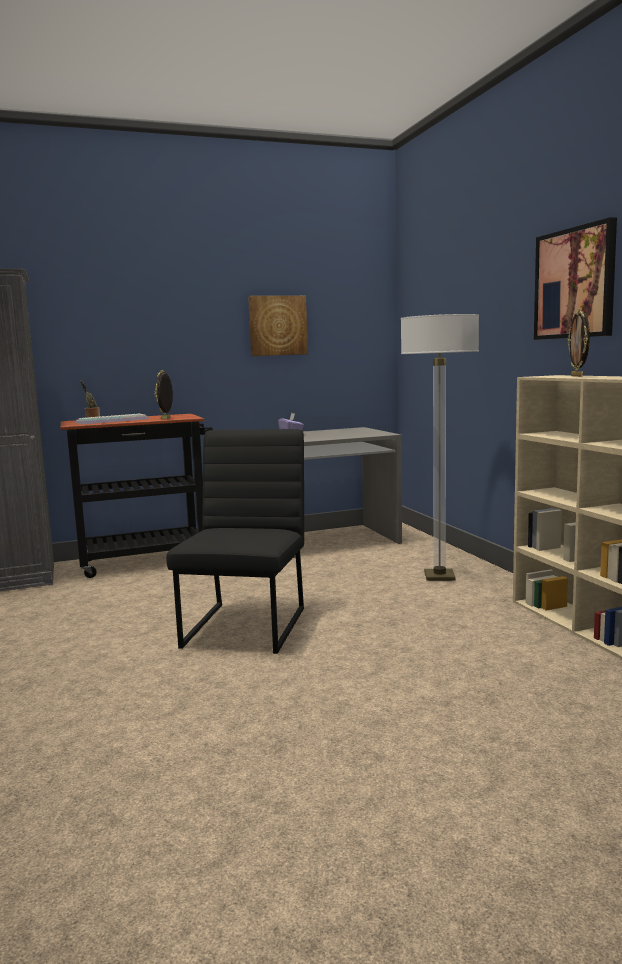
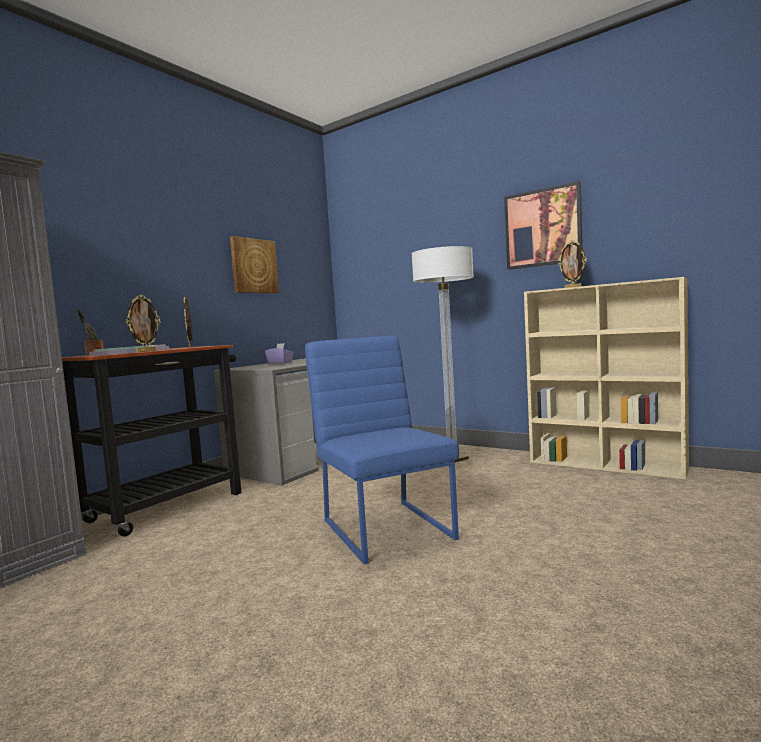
camera: 35 degrees left, 5 degrees down
black chair [166,429,304,654] -> blue chair [305,336,459,565]
none -> picture frame [126,295,161,352]

